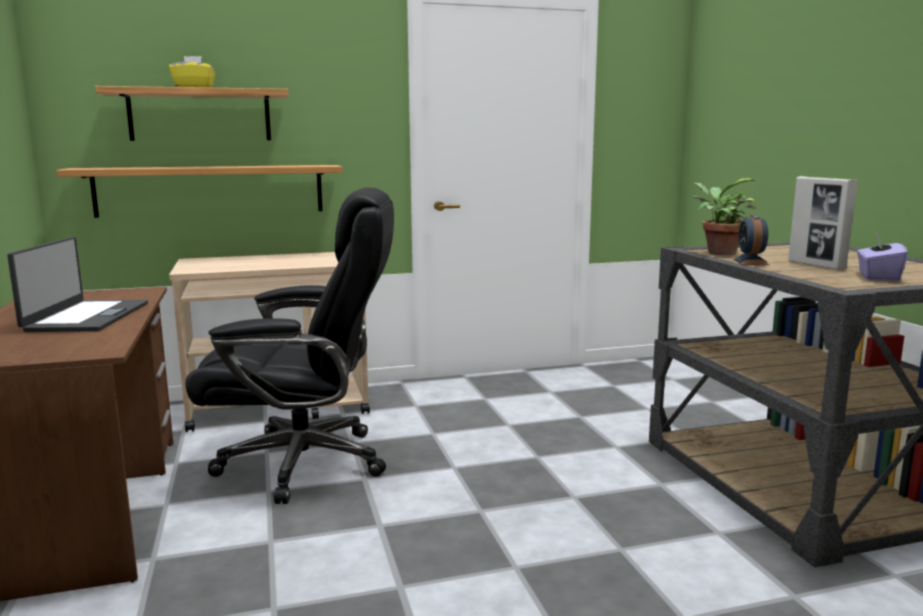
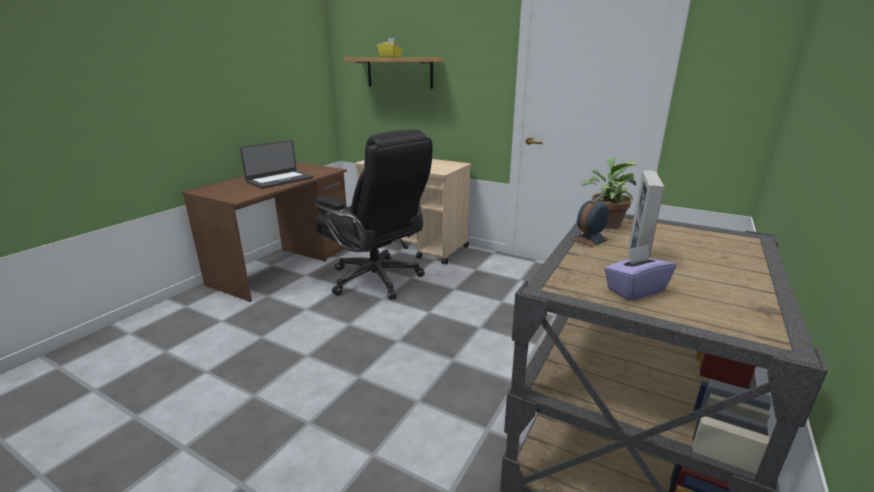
camera: 45 degrees right, 10 degrees up
shelf [57,165,343,218] -> none

